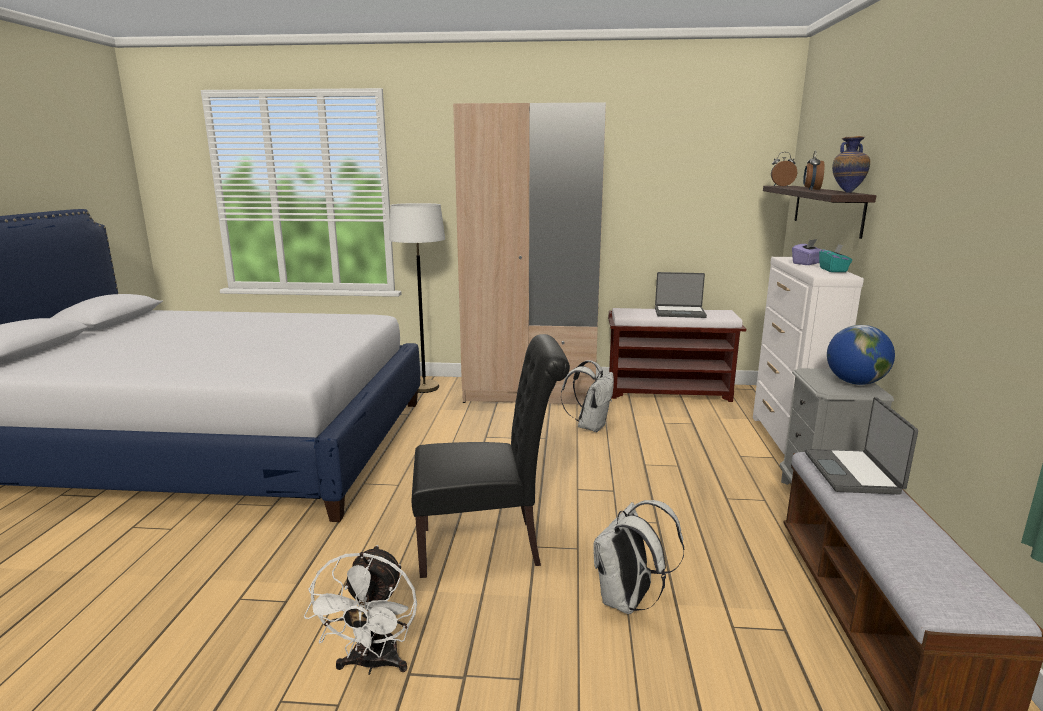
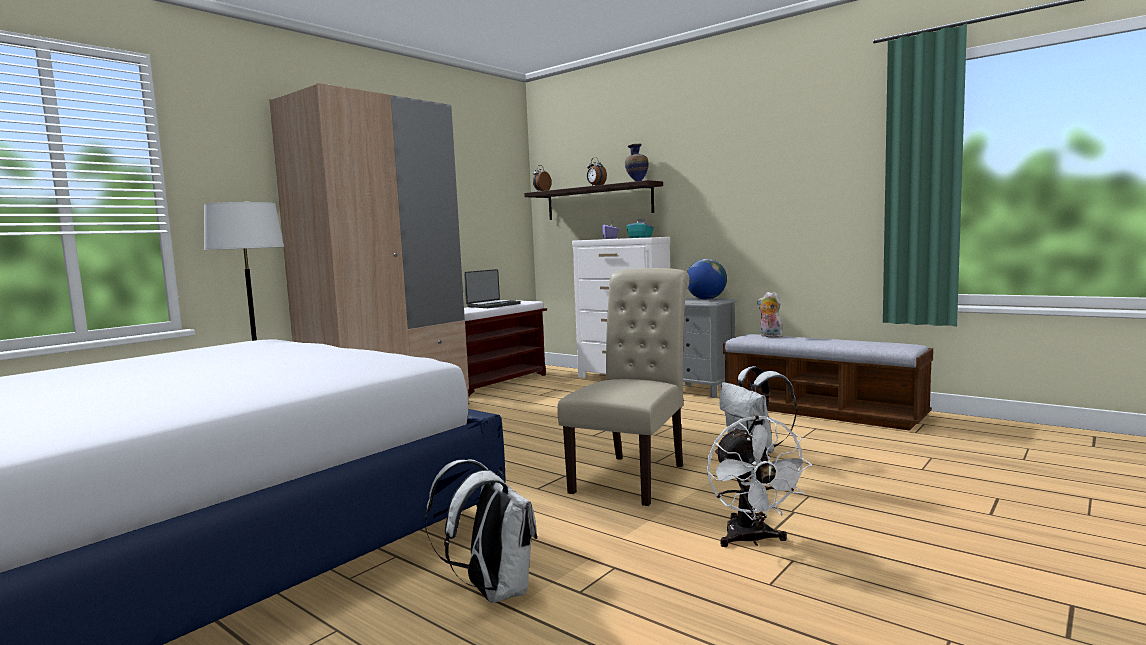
camera: 55 degrees left, 10 degrees down
white fan [304,545,417,675] -> white fan turned 45 degrees clockwise [707,415,812,547]
black chair [412,334,570,578] -> beige chair [557,268,690,506]
white backpack [561,360,614,432] -> white backpack moved to [425,460,537,603]
laptop [805,397,918,494] -> plush toy [757,292,783,338]

